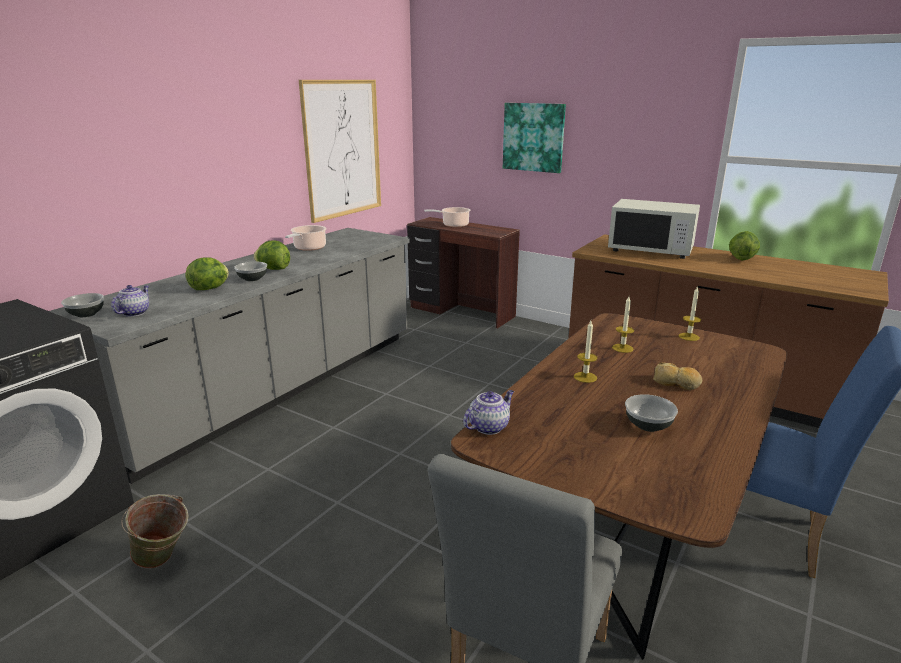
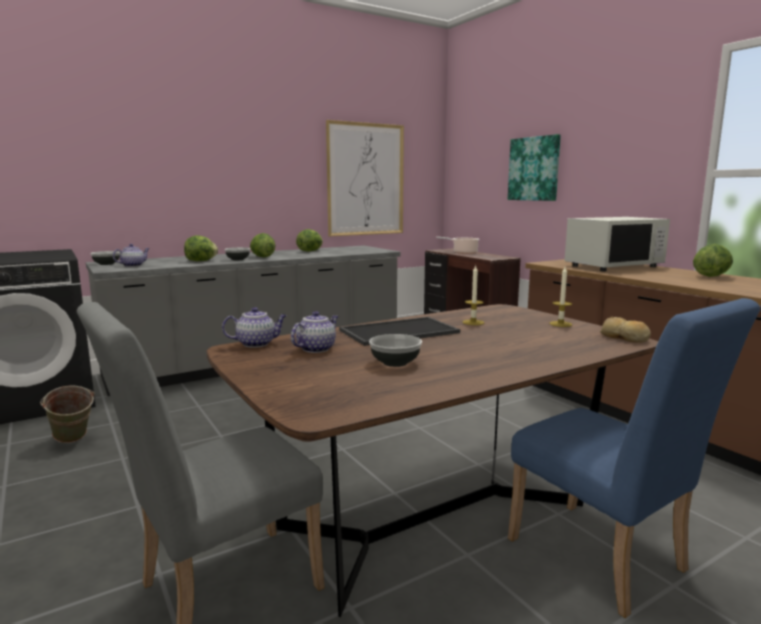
camera: 25 degrees right, 10 degrees down
cooking pot [285,225,327,251] -> lettuce [296,229,323,251]
candle [574,321,598,383] -> tray [339,317,460,346]
white microwave [608,199,700,259] -> white microwave turned 75 degrees counterclockwise [564,217,670,271]
bread [653,362,702,390] -> bread moved to [600,317,651,343]
none -> teapot [291,311,338,353]

